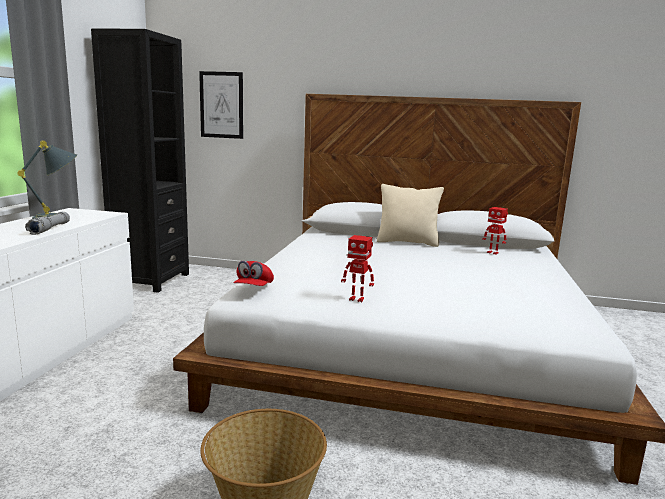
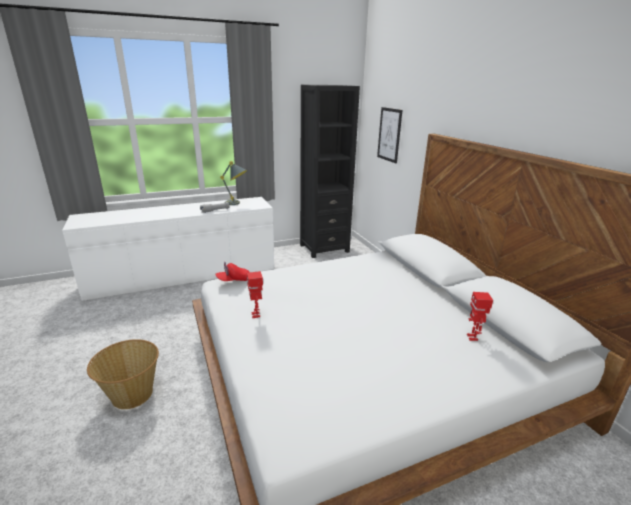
camera: 55 degrees right, 10 degrees up
beige pillow [377,184,444,247] -> none

